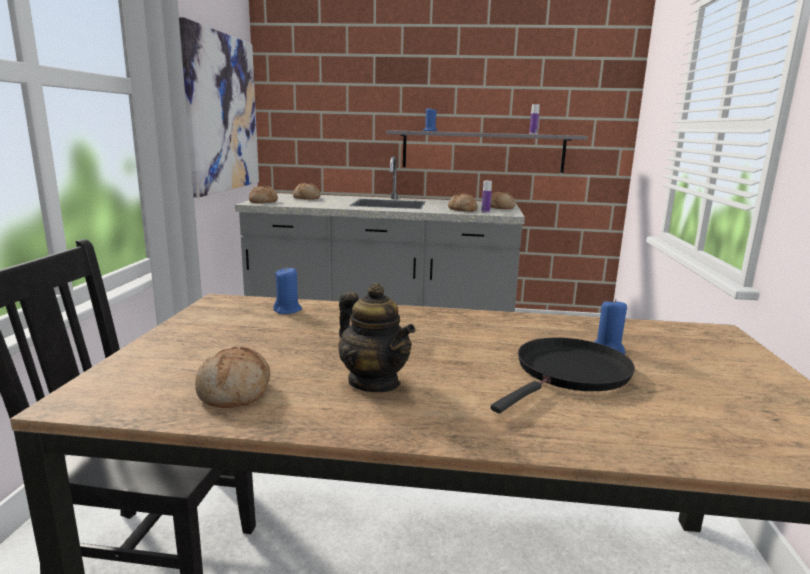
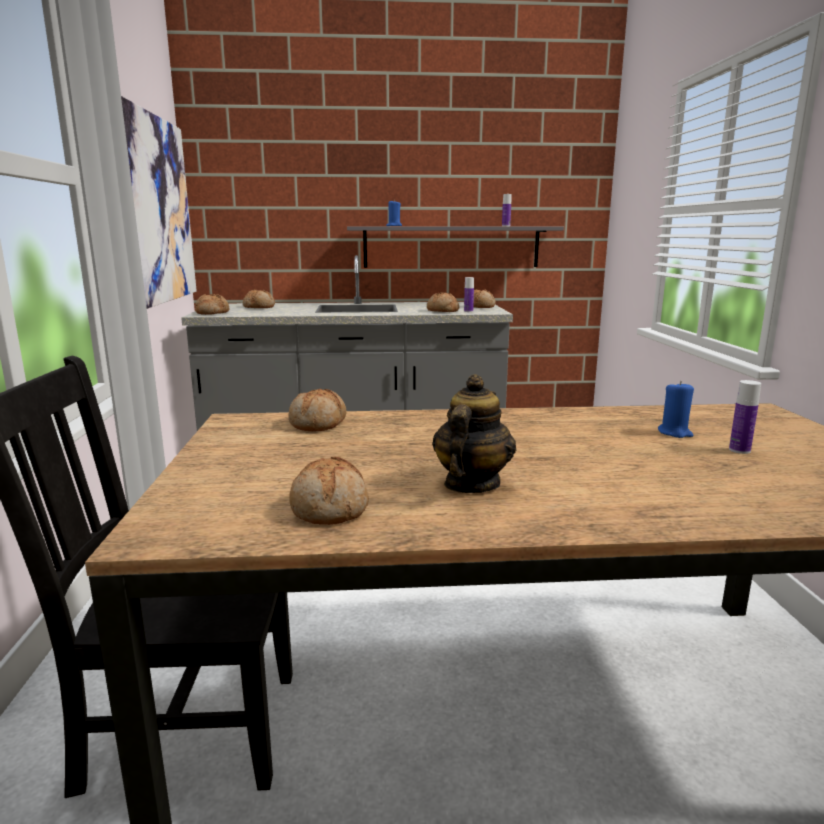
camera: 10 degrees left, 0 degrees up
blue candle [273,267,302,314] -> bread [288,389,347,431]
teapot [338,283,415,392] -> teapot turned 105 degrees counterclockwise [432,374,516,493]
black frying pan [490,338,635,413] -> none
none -> bottle [729,380,761,454]

